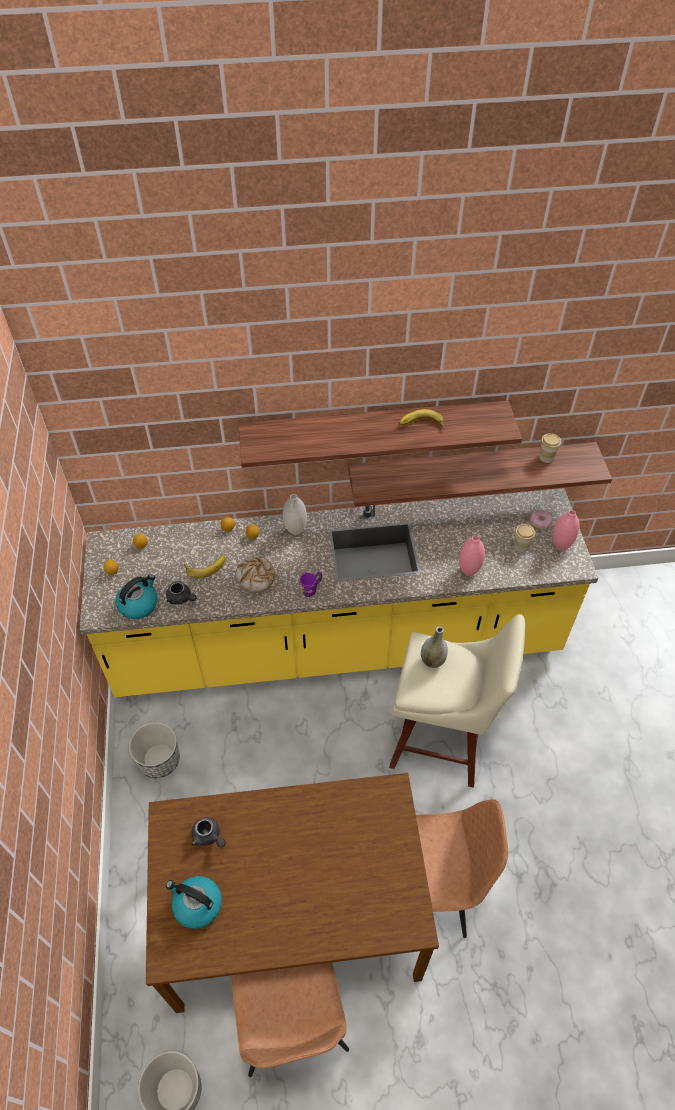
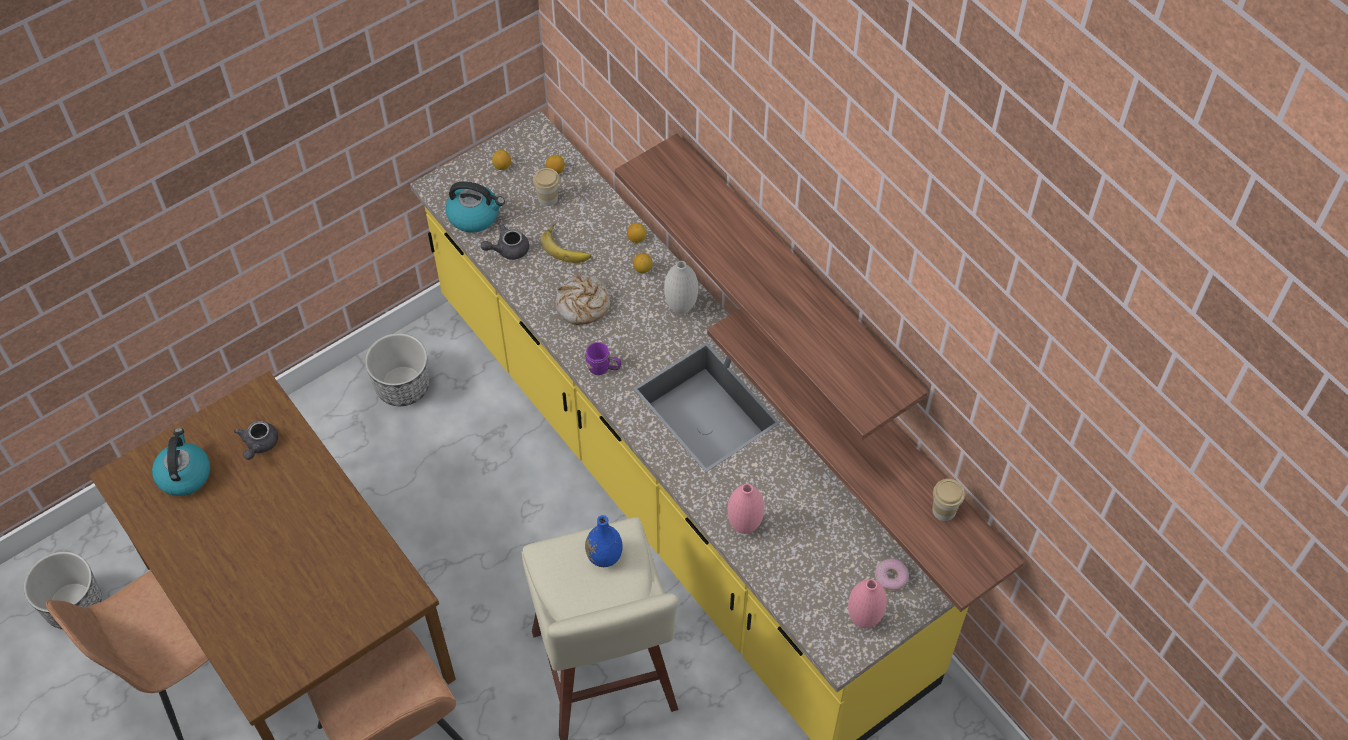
camera: 60 degrees right, 5 degrees up
grey teapot [166,581,197,604] -> grey teapot turned 60 degrees clockwise [481,222,529,260]
banana [399,409,444,429] -> none
grey vase [421,626,448,668] -> blue vase [585,515,623,567]
cup [514,524,535,552] -> cup moved to [533,168,560,206]

